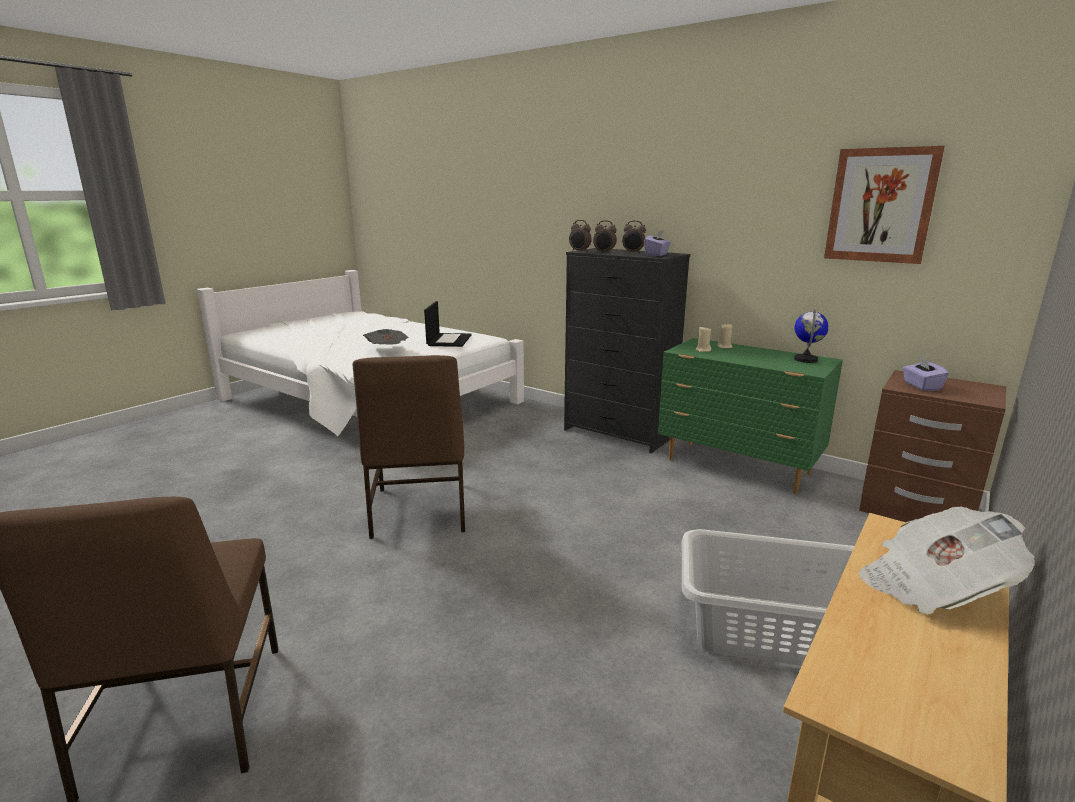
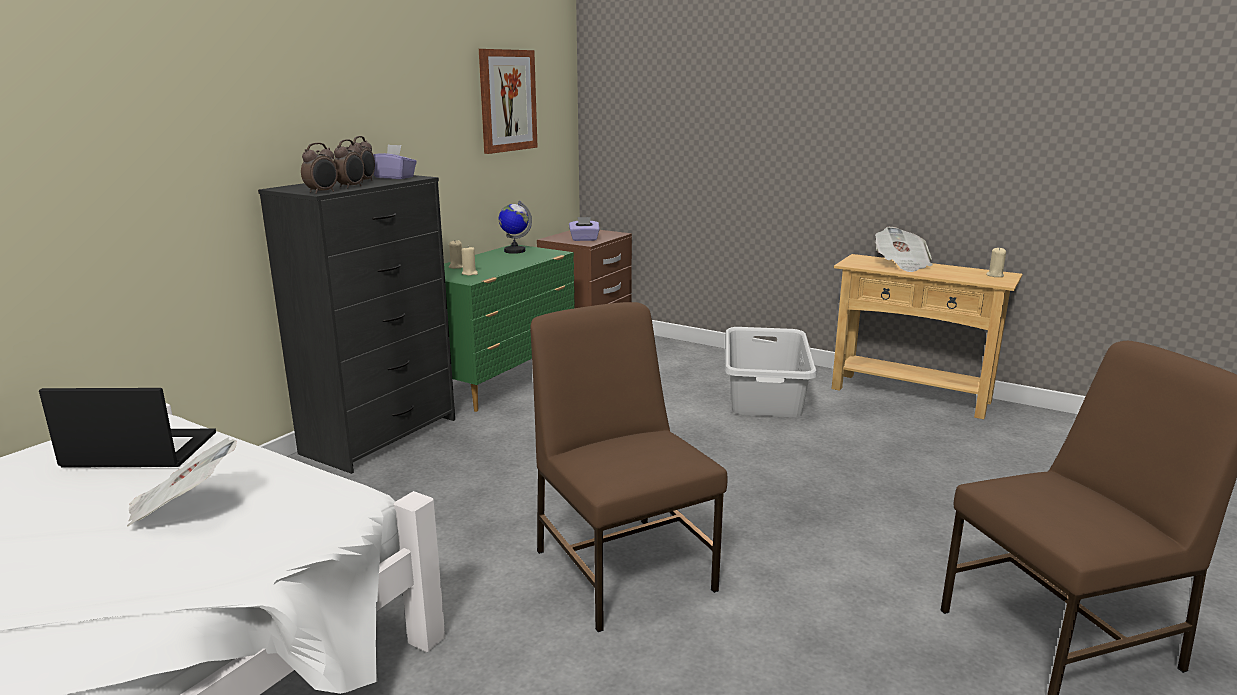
camera: 95 degrees left, 0 degrees up
brown chair [353,355,465,539] -> brown chair turned 105 degrees counterclockwise [530,302,727,632]
none -> beige candle [986,247,1006,277]

